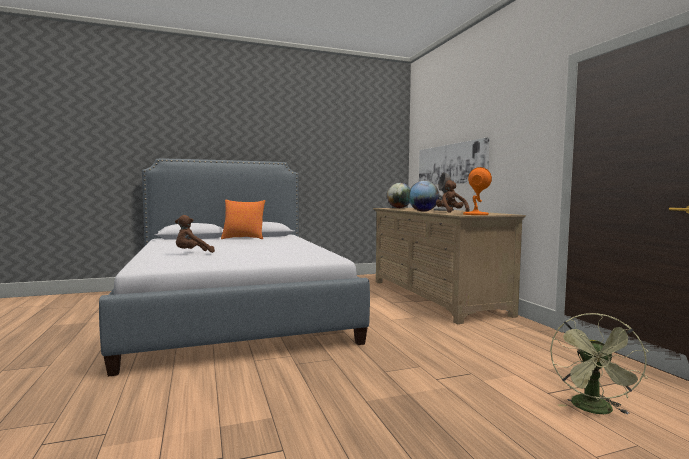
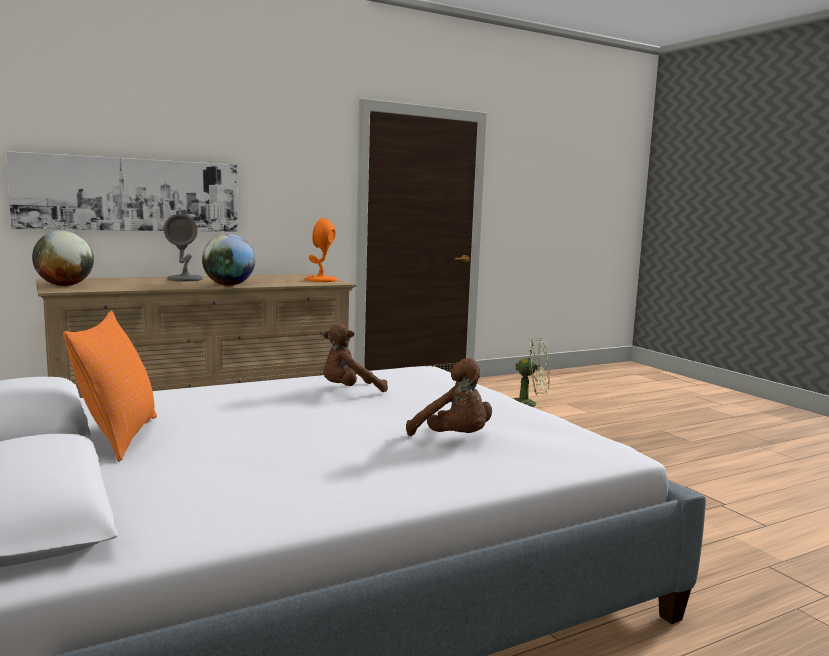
camera: 100 degrees left, 5 degrees up
brown plush toy [436,180,469,212] -> brown plush toy moved to [323,324,388,392]

